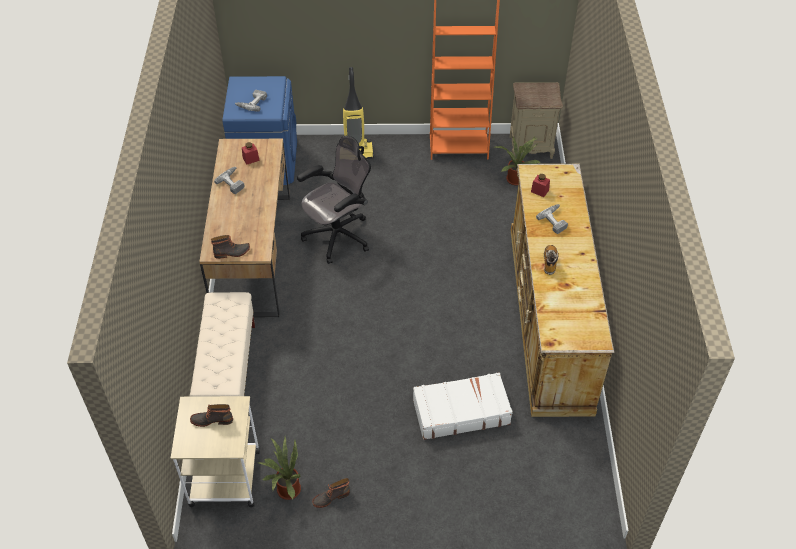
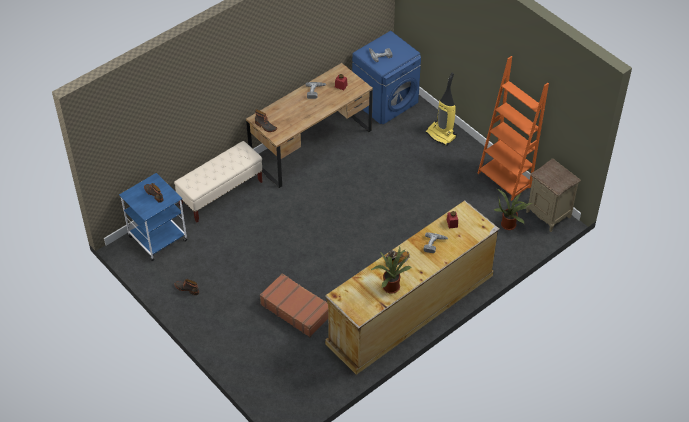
camera: 50 degrees right, 0 degrees up
beige cart [171,396,260,507] -> blue cart [119,173,187,261]
potted plant [258,437,301,500] -> potted plant moved to [371,247,411,294]
office chair [297,136,371,264] -> none
white suitcase [413,372,513,440] -> brown suitcase [260,273,328,337]

